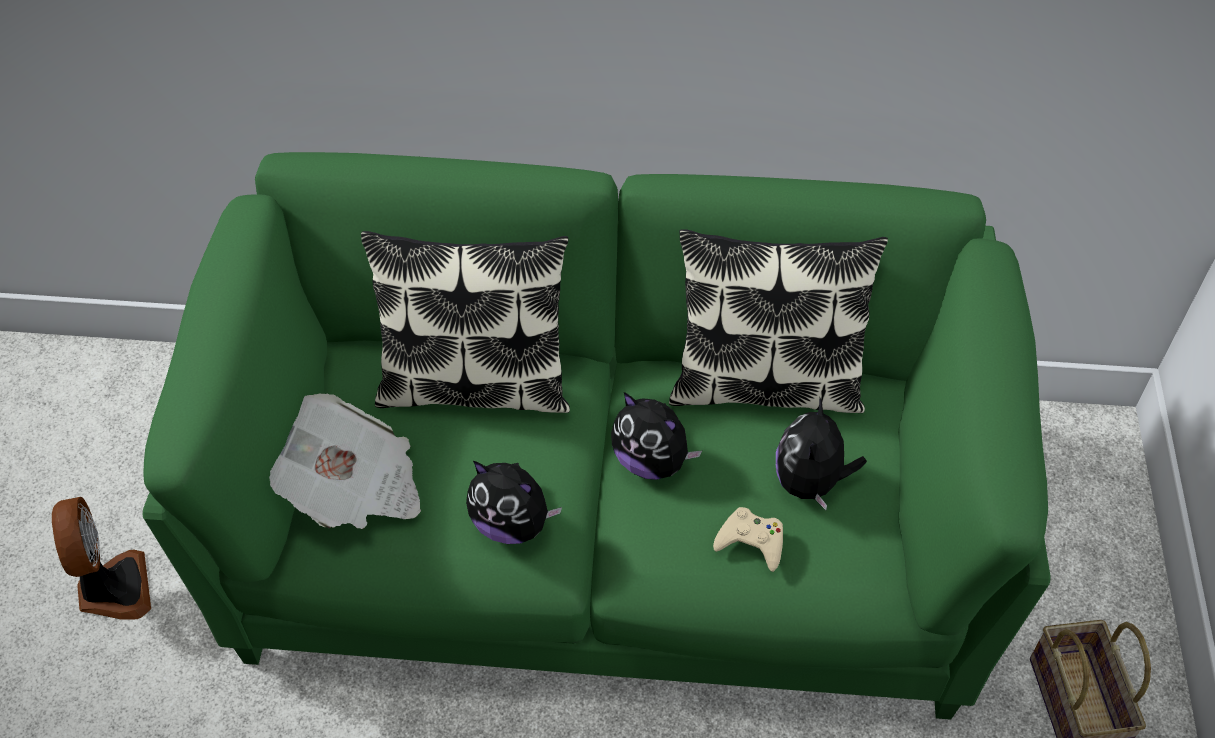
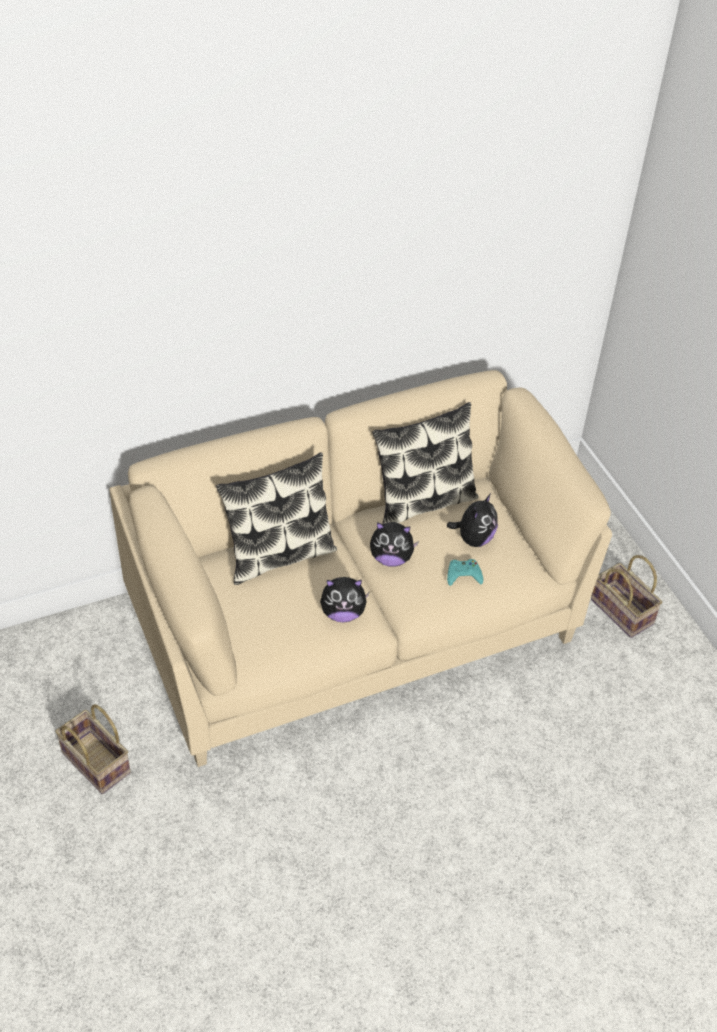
camera: 30 degrees left, 5 degrees down
fan [52,497,151,620] -> basket [55,704,131,794]
green sofa [143,152,1051,720] -> beige sofa [109,370,612,767]
newspaper [269,393,421,529] -> none
beige game controller [713,507,783,572] -> turquoise game controller [447,559,483,586]
plush toy [776,396,867,510] -> plush toy turned 135 degrees counterclockwise [447,493,498,547]

